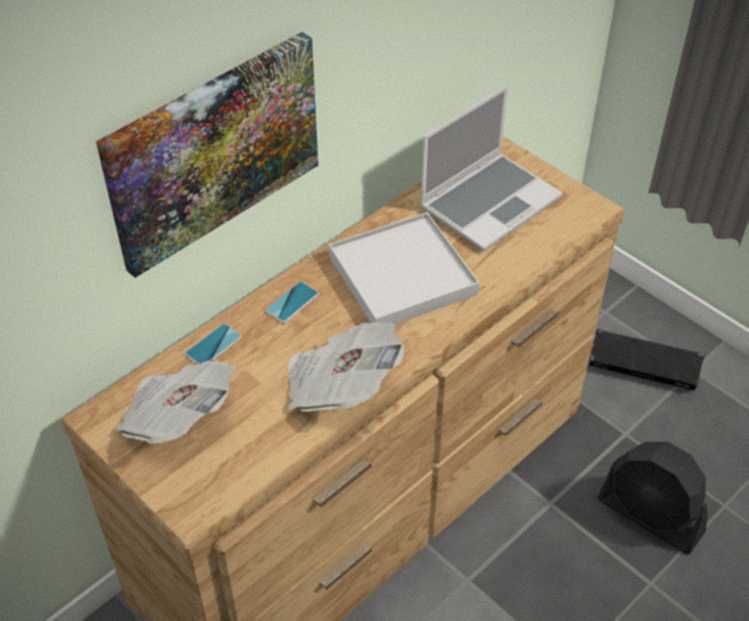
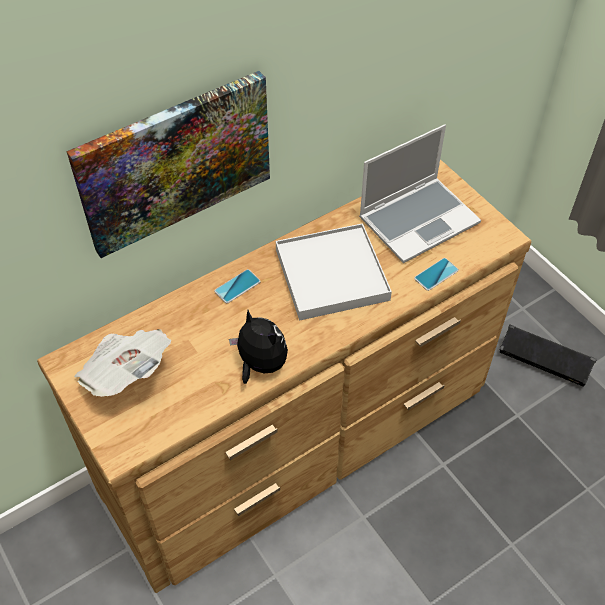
camera: 10 degrees right, 5 degrees up
phone [185,323,242,365] -> phone moved to [414,258,459,291]
newspaper [288,322,404,412] -> plush toy [229,310,288,384]
black fan [598,442,707,555] -> none

